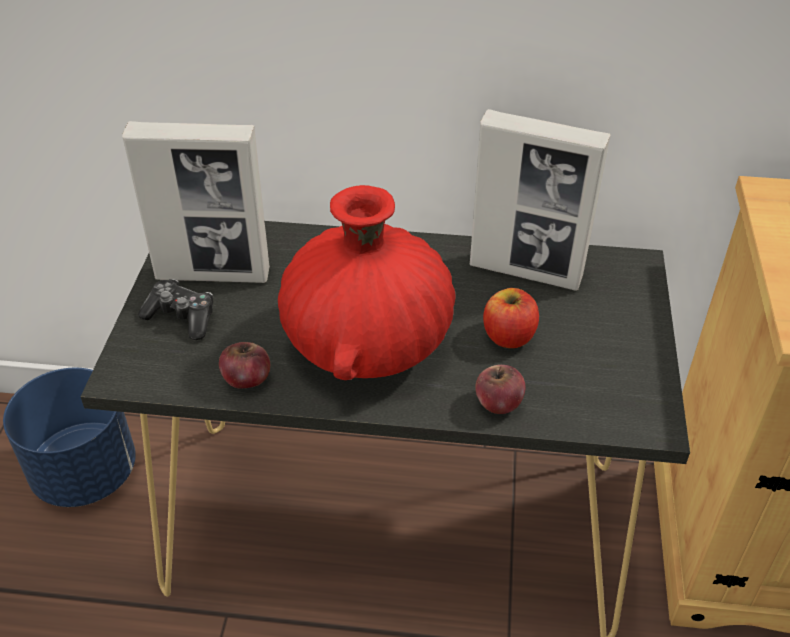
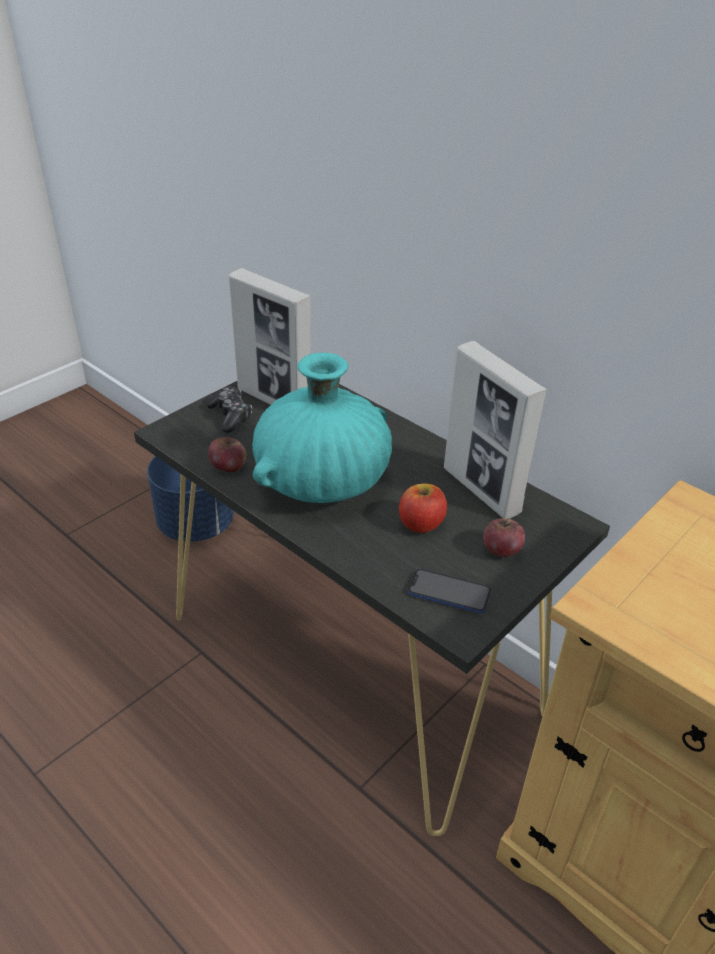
camera: 35 degrees right, 5 degrees down
red vase [278,185,456,380] -> turquoise vase [252,353,392,503]
apple [475,365,526,414] -> apple moved to [484,518,525,557]
none -> phone [408,569,491,614]

